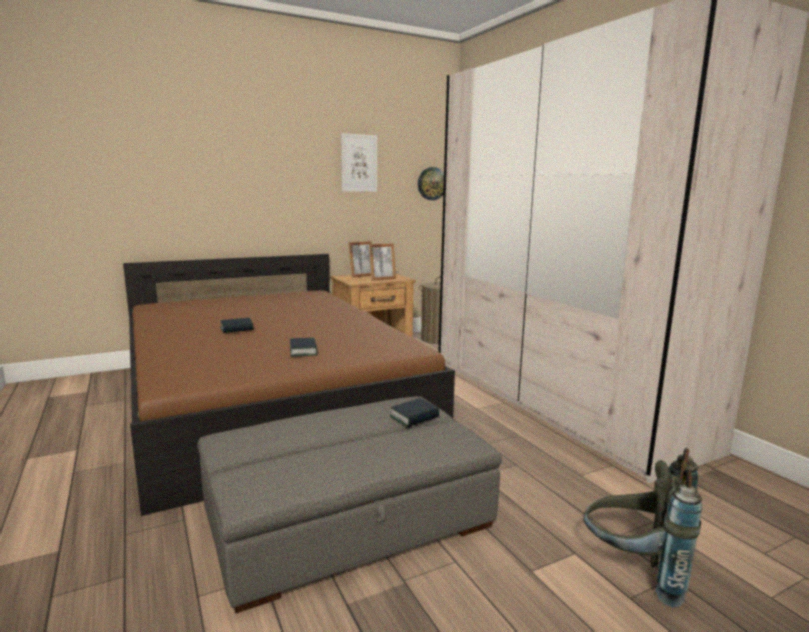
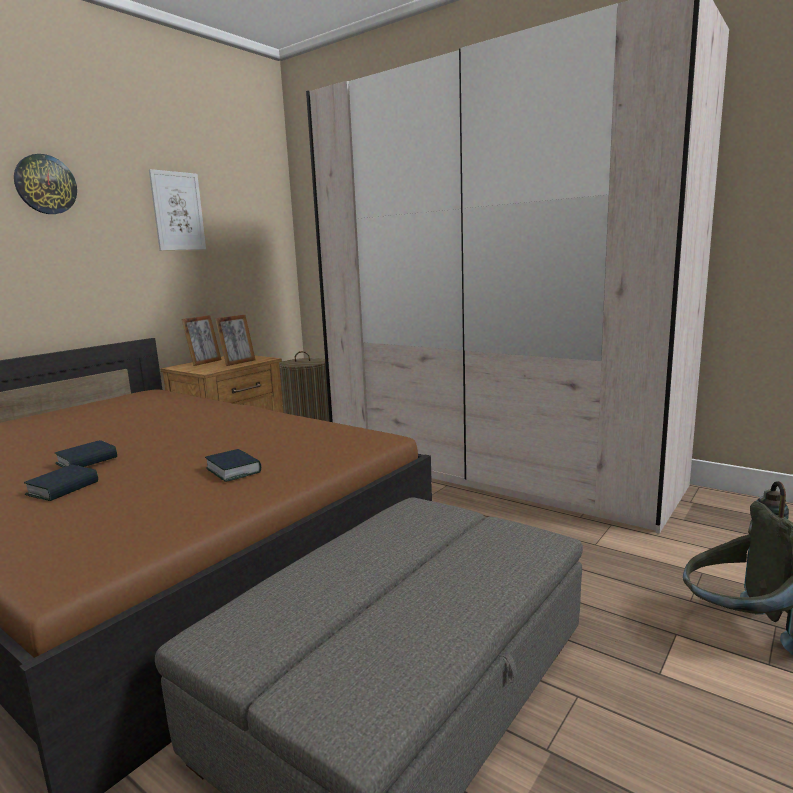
camera: 25 degrees left, 0 degrees up
book [390,398,439,427] -> book moved to [24,465,98,501]
wall clock [418,167,444,200] -> wall clock moved to [14,154,77,214]

